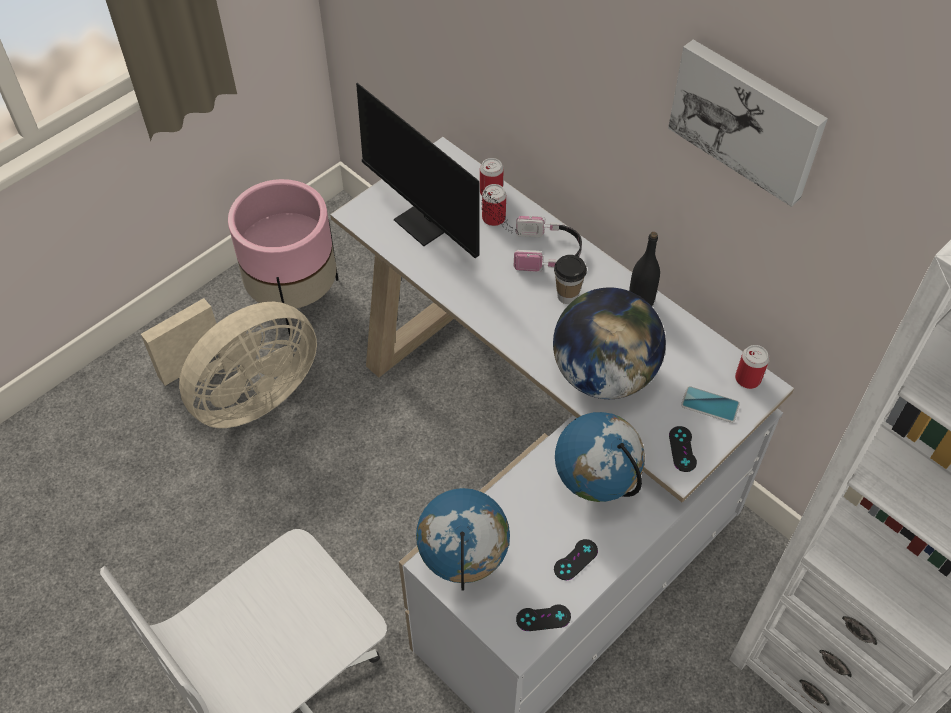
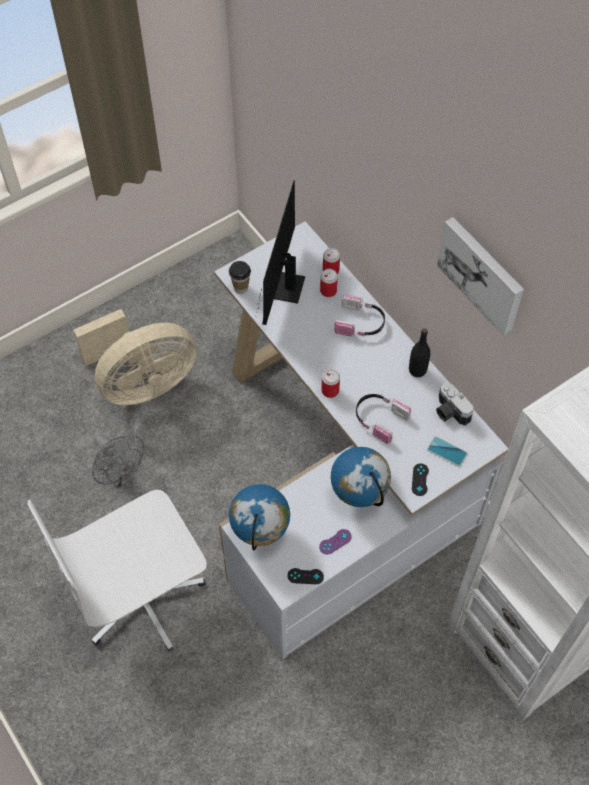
camera: 10 degrees right, 5 degrees up
pink planter [228,179,338,336] -> none
monitor [356,83,521,258] -> monitor turned 45 degrees clockwise [254,180,305,325]
globe [553,287,666,399] -> headphones [356,394,411,444]
cup [554,255,587,304] -> cup moved to [229,261,251,294]
black game controller [554,539,598,580] -> purple game controller [319,529,352,555]
can [735,345,769,389] -> can moved to [321,369,340,398]
none -> grey fan [92,434,144,489]
none -> camera [436,382,474,426]

